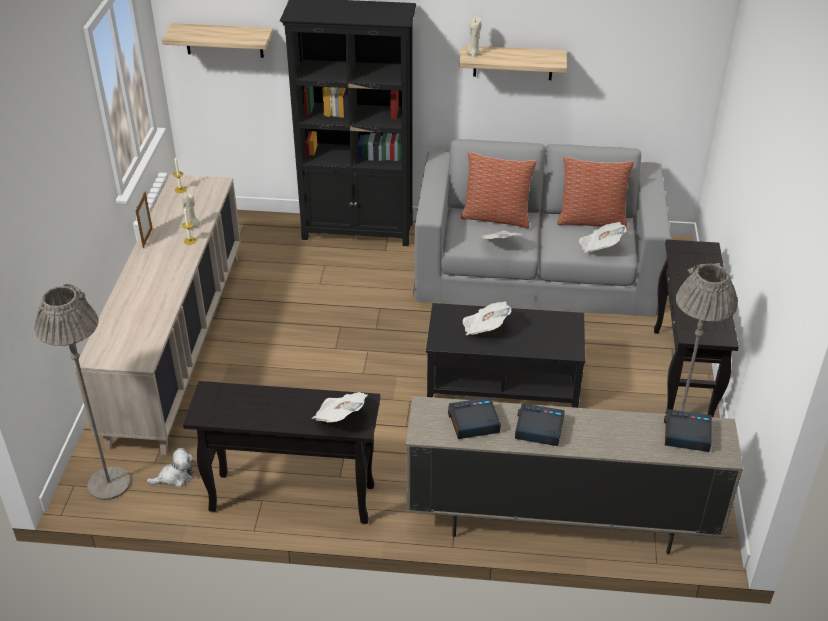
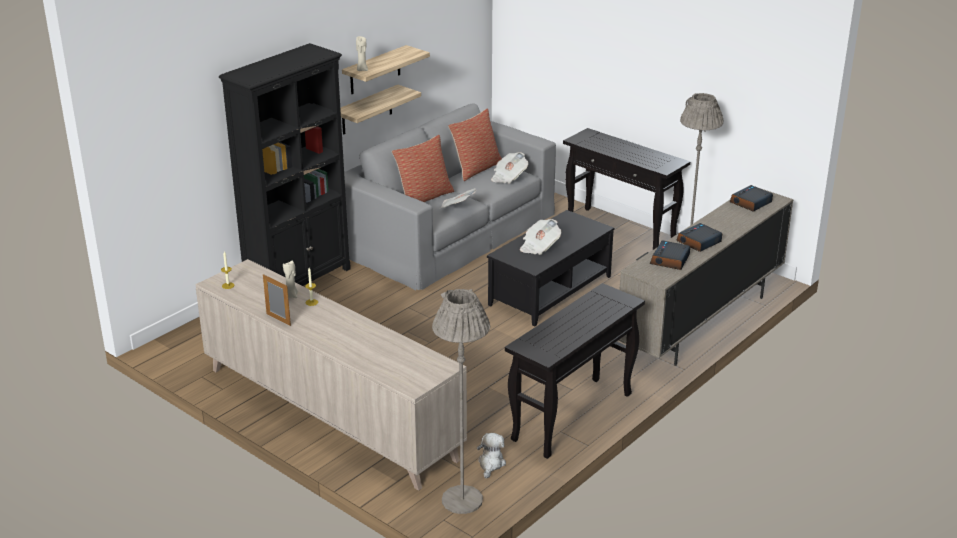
camera: 55 degrees left, 10 degrees down
shelf [162,23,273,58] -> shelf moved to [340,85,421,134]
newspaper [312,392,368,422] -> none

